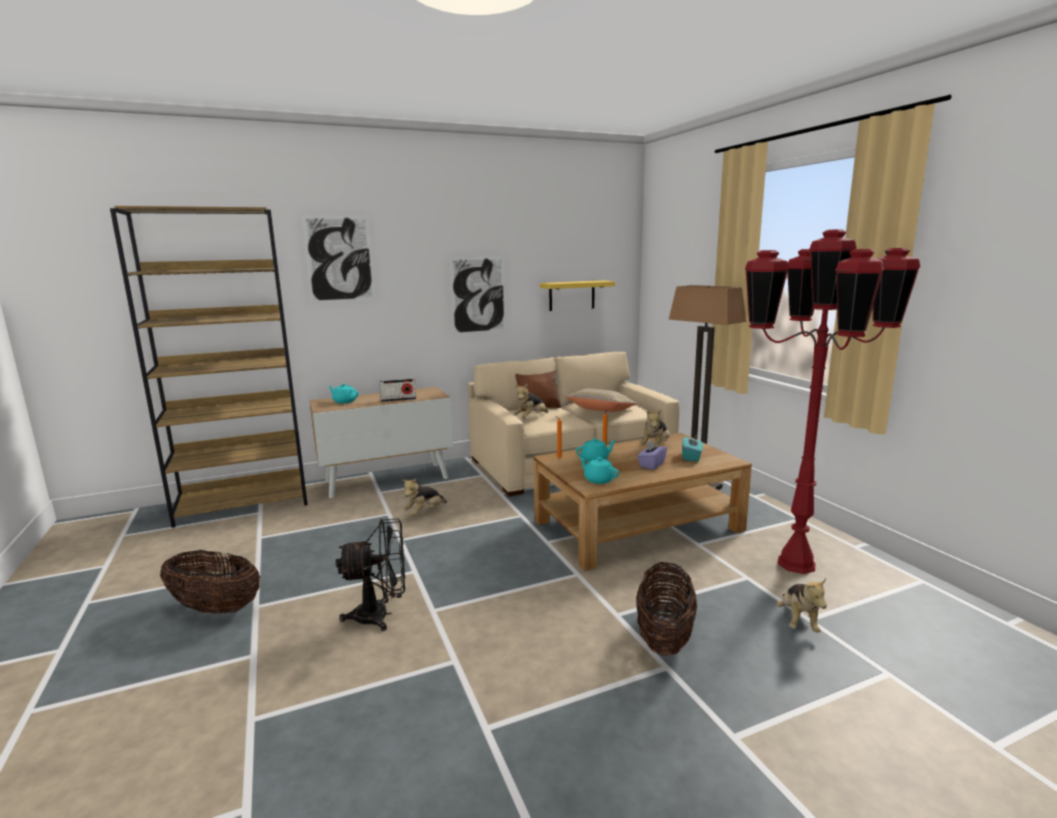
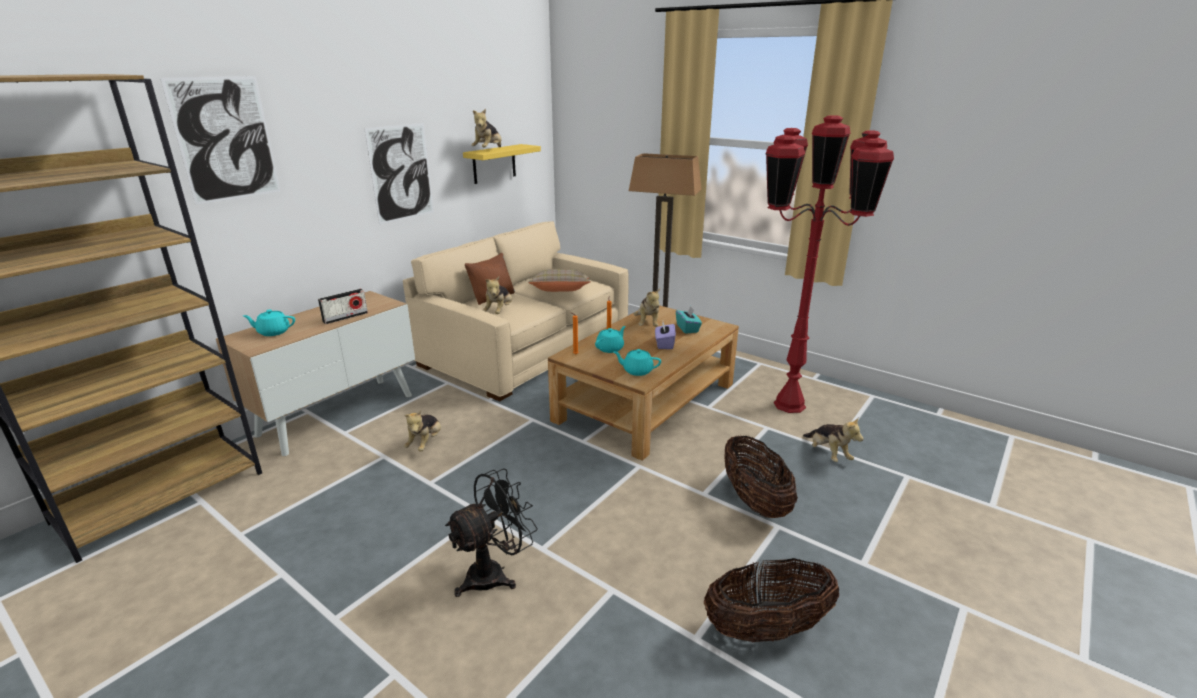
camera: 30 degrees left, 10 degrees up
basket [160,550,261,614] -> basket moved to [704,558,839,642]
none -> plush toy [471,109,502,148]

